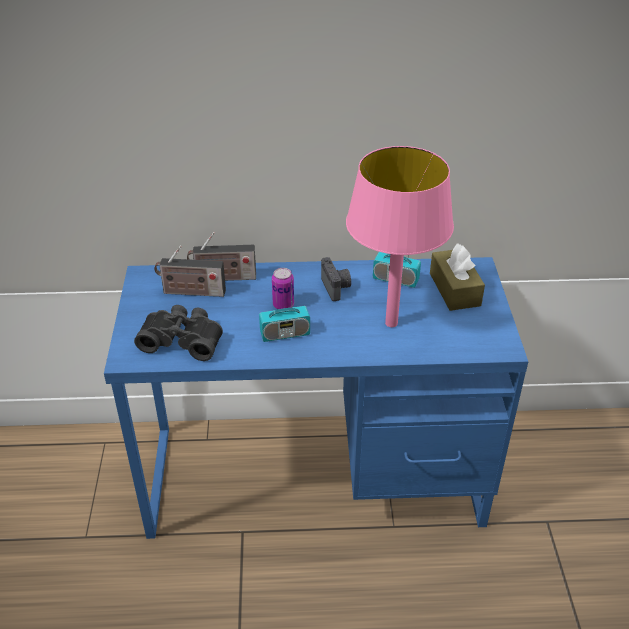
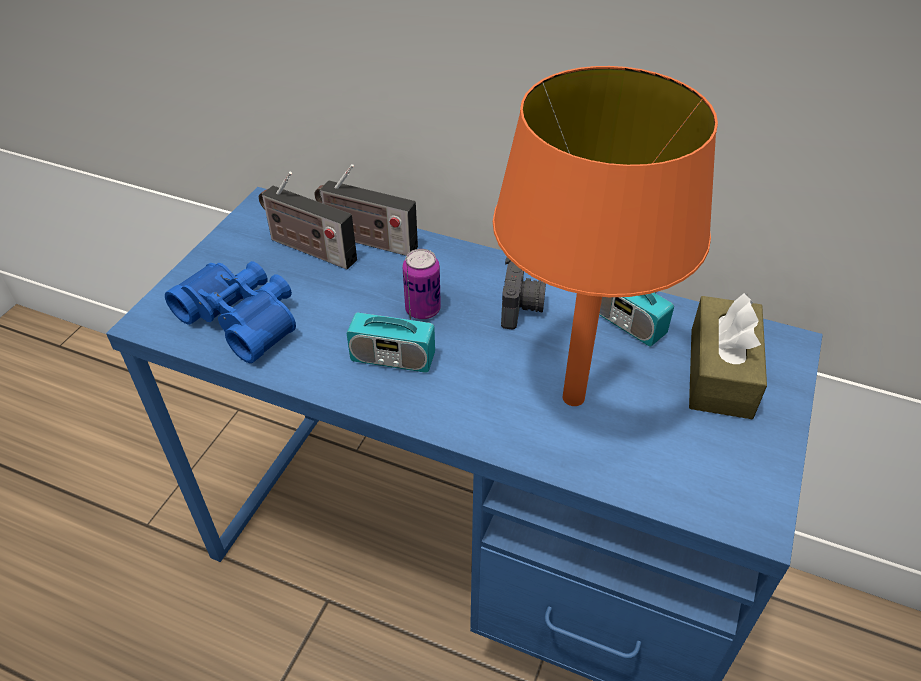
camera: 25 degrees right, 5 degrees up
black binoculars [134,305,223,361] -> blue binoculars [165,261,296,363]
pink table lamp [346,146,454,327] -> orange table lamp [493,66,718,406]

